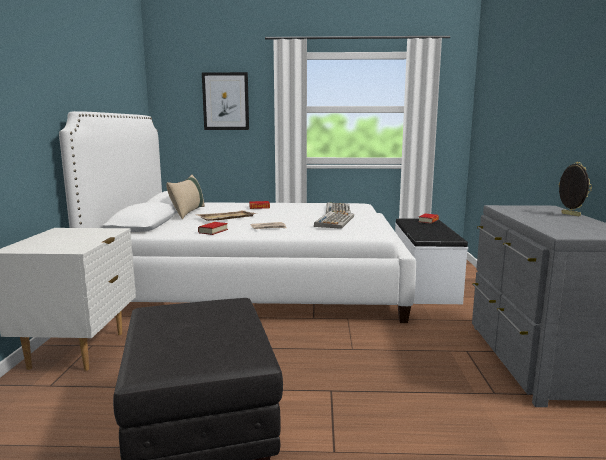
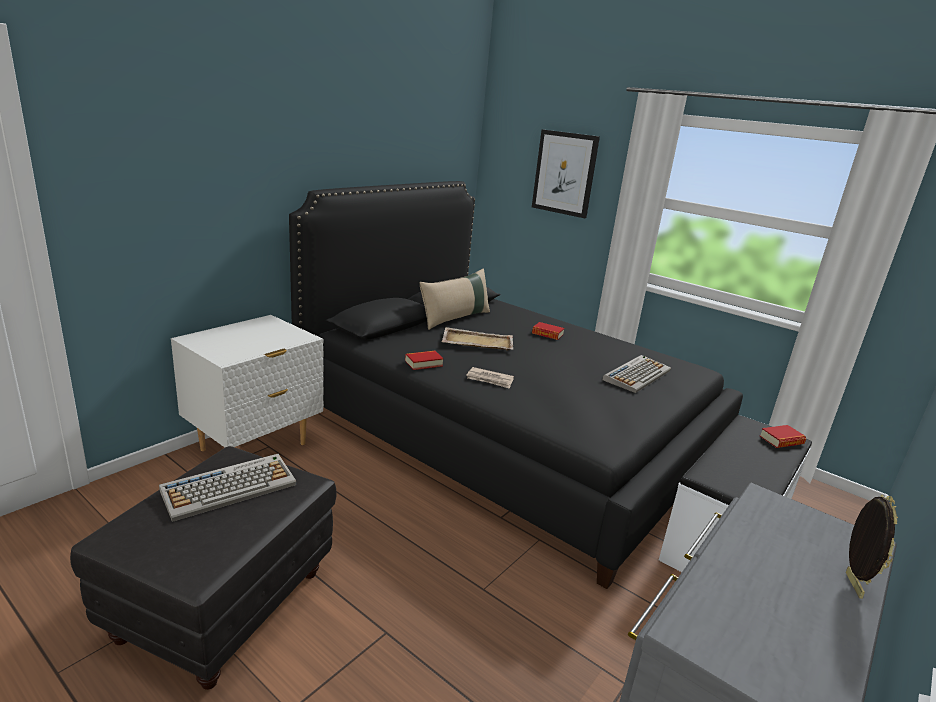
camera: 35 degrees right, 10 degrees up
white bed [59,111,416,323] -> black bed [289,181,743,589]
keyboard [314,211,354,229] -> keyboard moved to [159,454,296,522]

